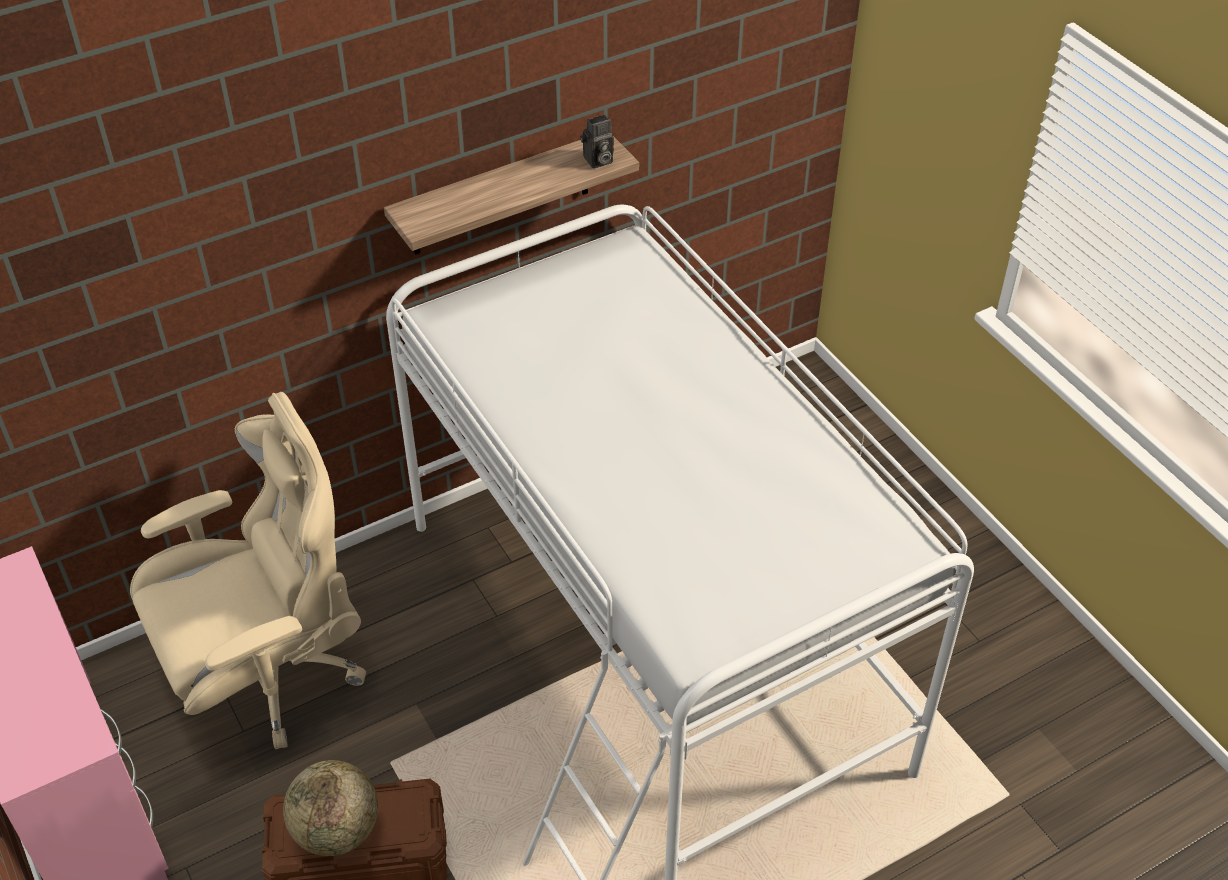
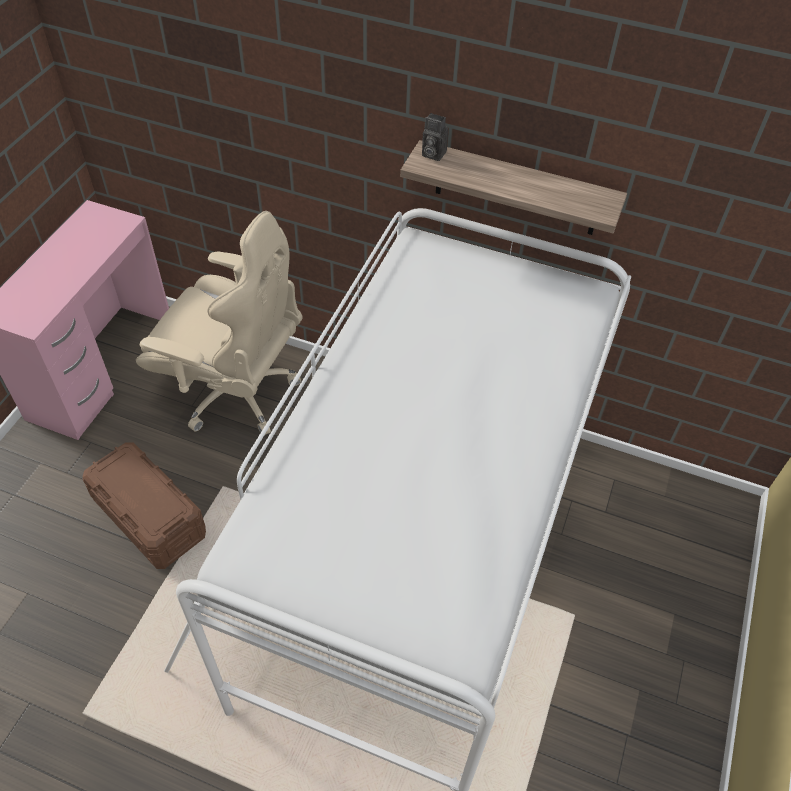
camera: 50 degrees right, 5 degrees up
globe [283,760,378,856] -> none
camera [580,114,614,168] -> camera moved to [422,113,449,161]

